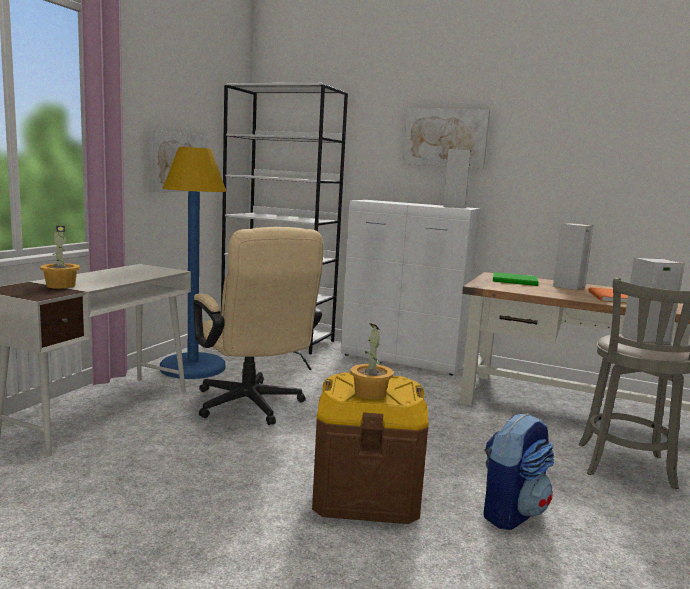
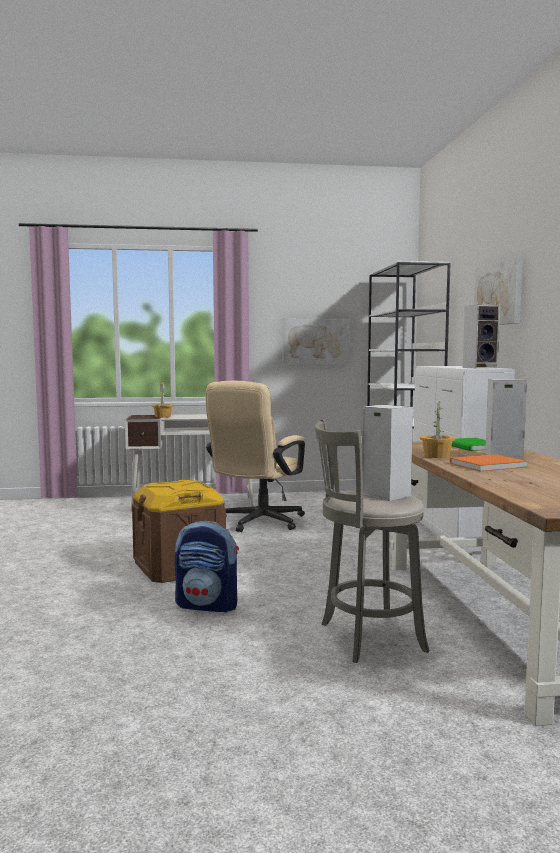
camera: 60 degrees right, 5 degrees down
blue floor lamp [160,147,227,379] -> none
potted plant [350,323,394,399] -> potted plant moved to [420,399,455,458]

